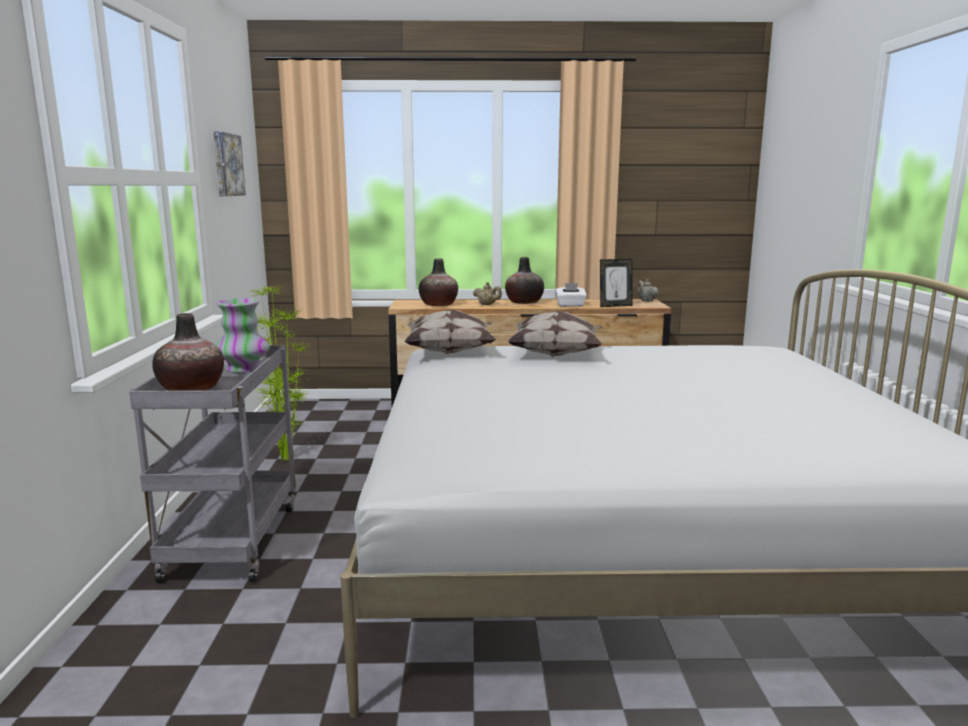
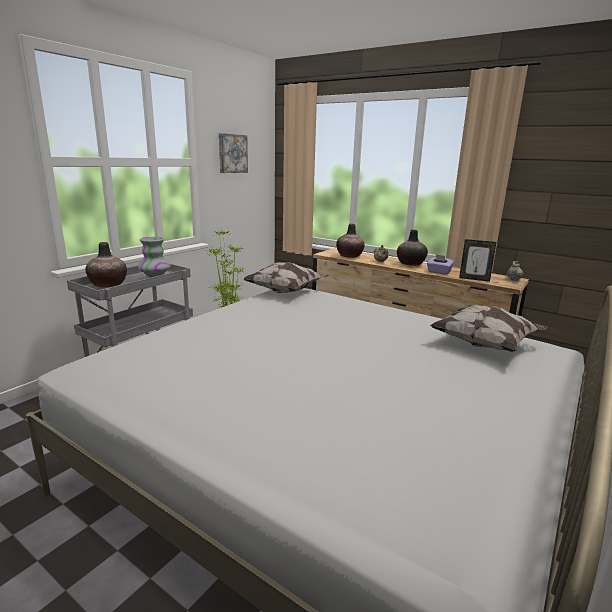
camera: 35 degrees right, 5 degrees up
pillow [508,312,603,357] -> pillow moved to [430,304,547,352]
white tissue box [555,283,587,307] -> purple tissue box [427,254,454,275]

